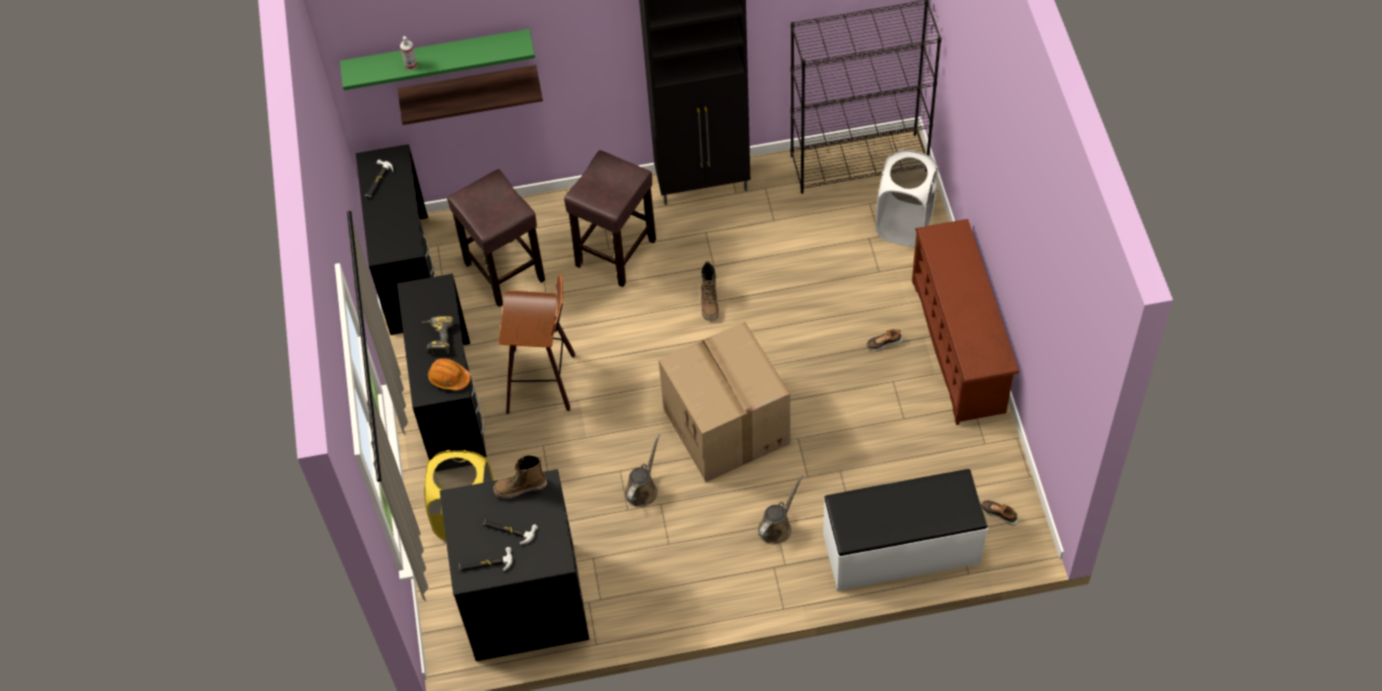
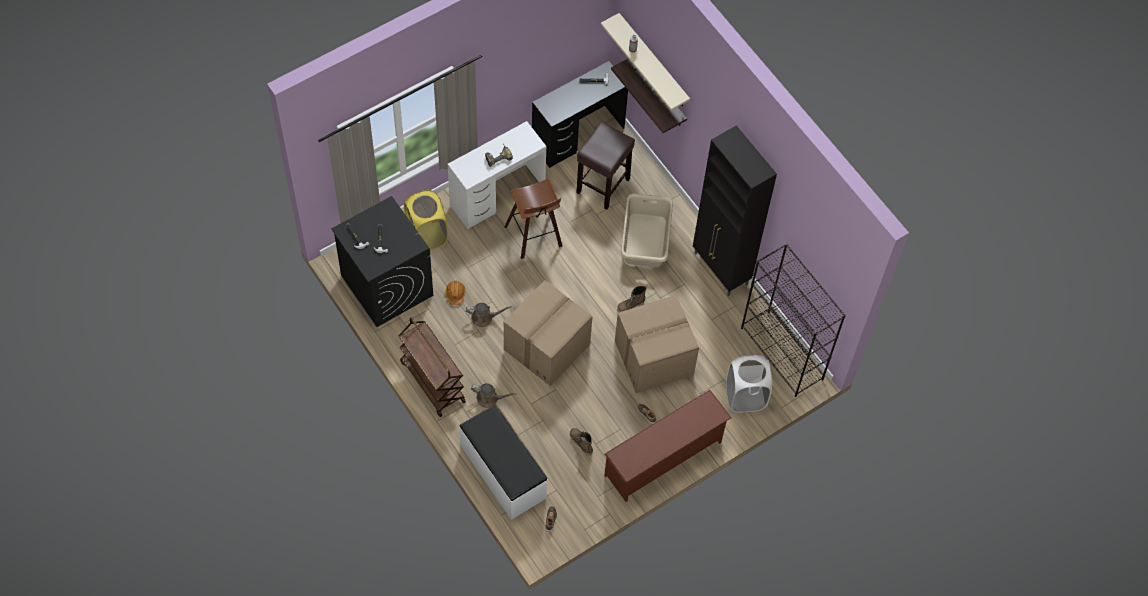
camera: 60 degrees right, 5 degrees up
green shelf [340,29,535,90] -> beige shelf [601,13,690,110]
black desk [397,274,487,460] -> white desk [448,121,546,229]
orange hard hat [428,358,470,391] -> orange hard hat moved to [445,281,465,305]
boot [493,455,547,499] -> boot moved to [570,428,593,456]
brown stool [564,150,656,287] -> beige laundry basket [621,193,673,267]
none -> brown cart [399,317,466,417]
none -> cardboard box [615,295,699,393]

